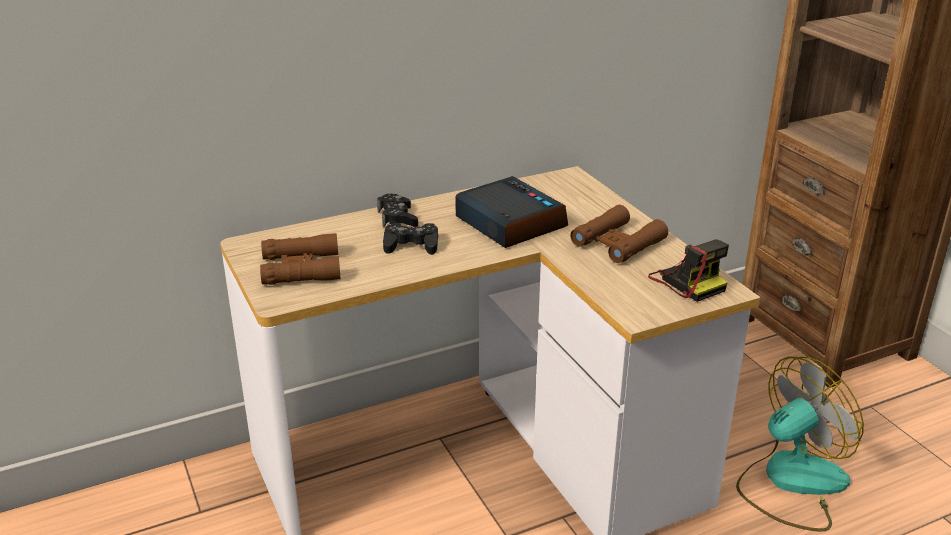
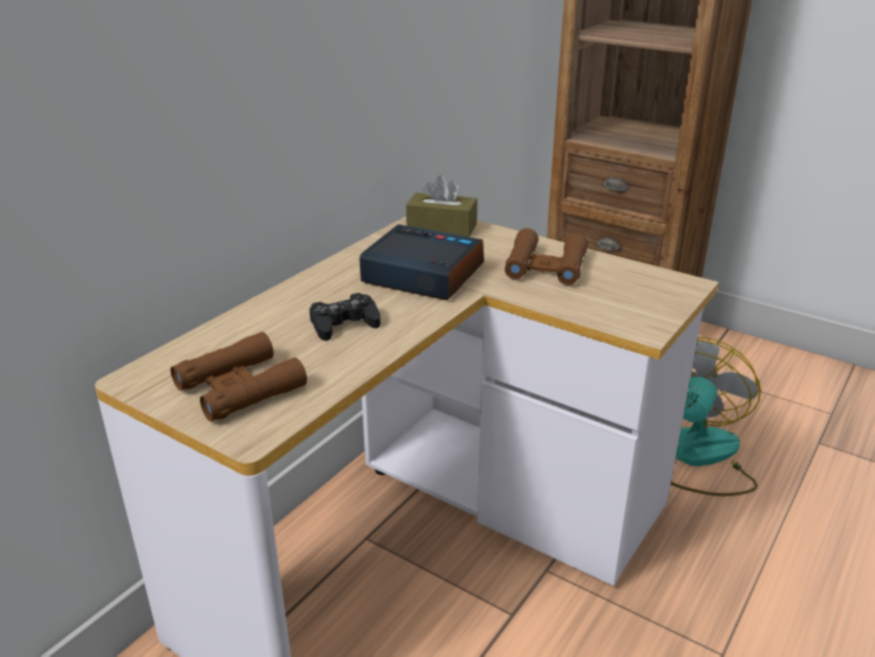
camera: 30 degrees left, 0 degrees up
black game controller [377,194,418,228] -> none
camera [648,239,729,302] -> none
none -> brown tissue box [406,175,477,237]

